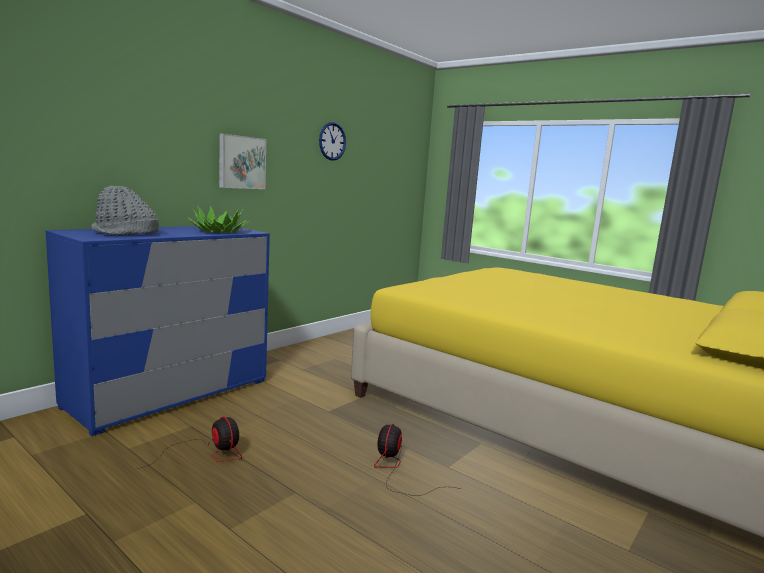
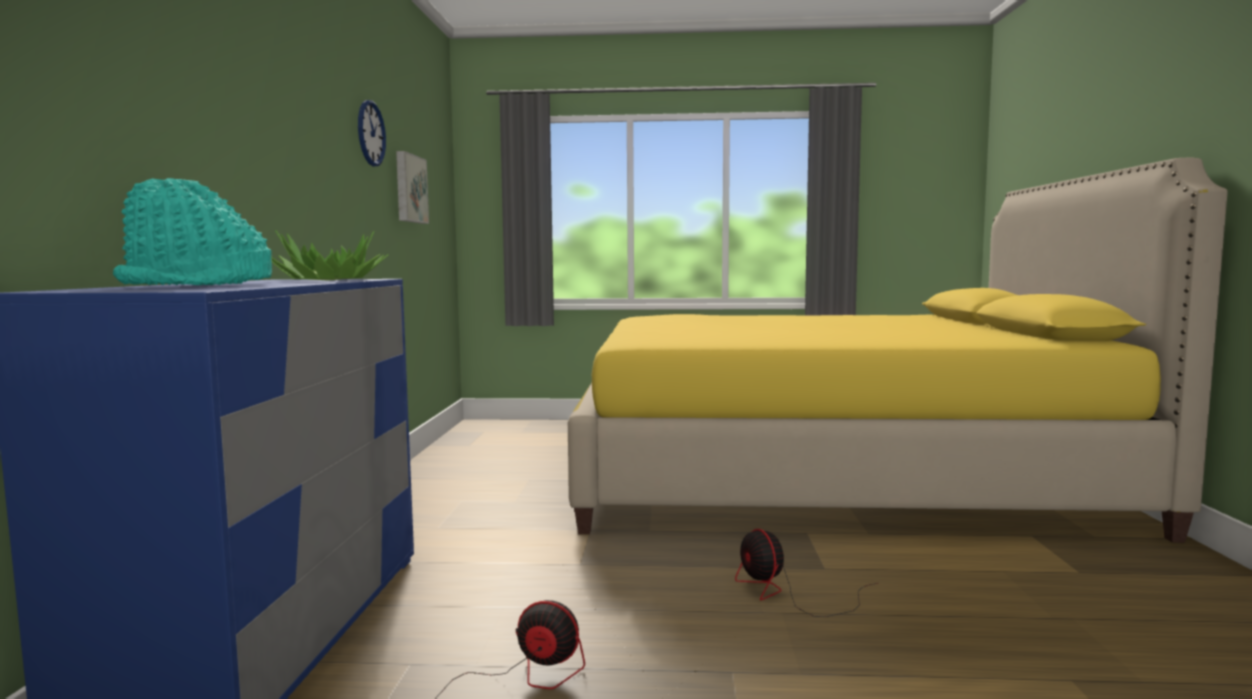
camera: 35 degrees left, 5 degrees down
grey hat [91,186,159,235] -> turquoise hat [113,178,272,285]
picture [219,134,266,189] -> picture moved to [396,151,429,224]

